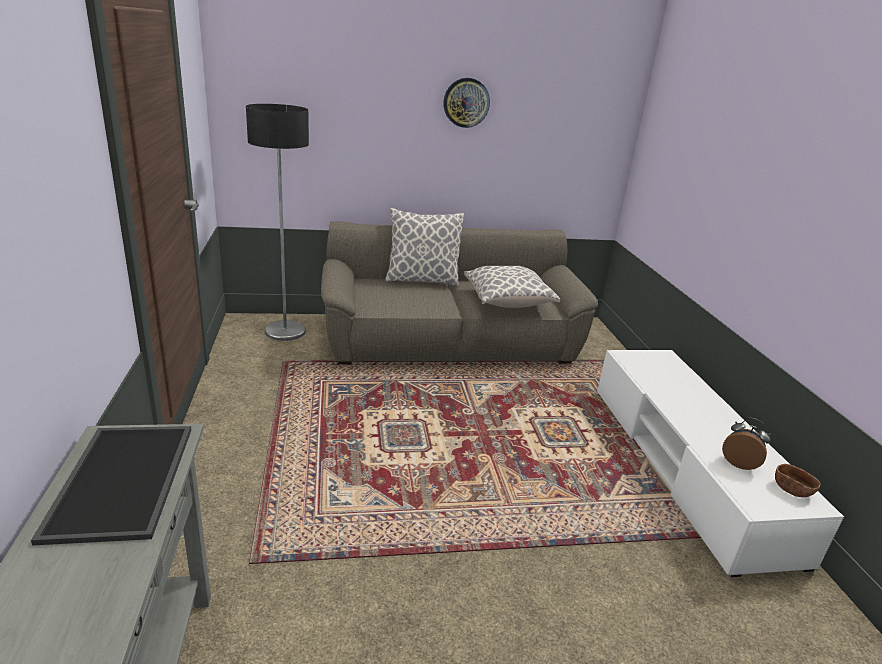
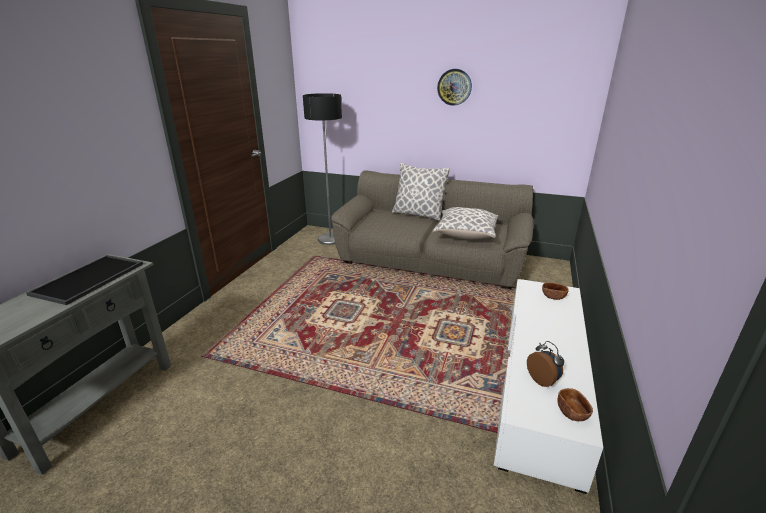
camera: 30 degrees right, 0 degrees up
none -> brown bowl [542,282,569,300]

